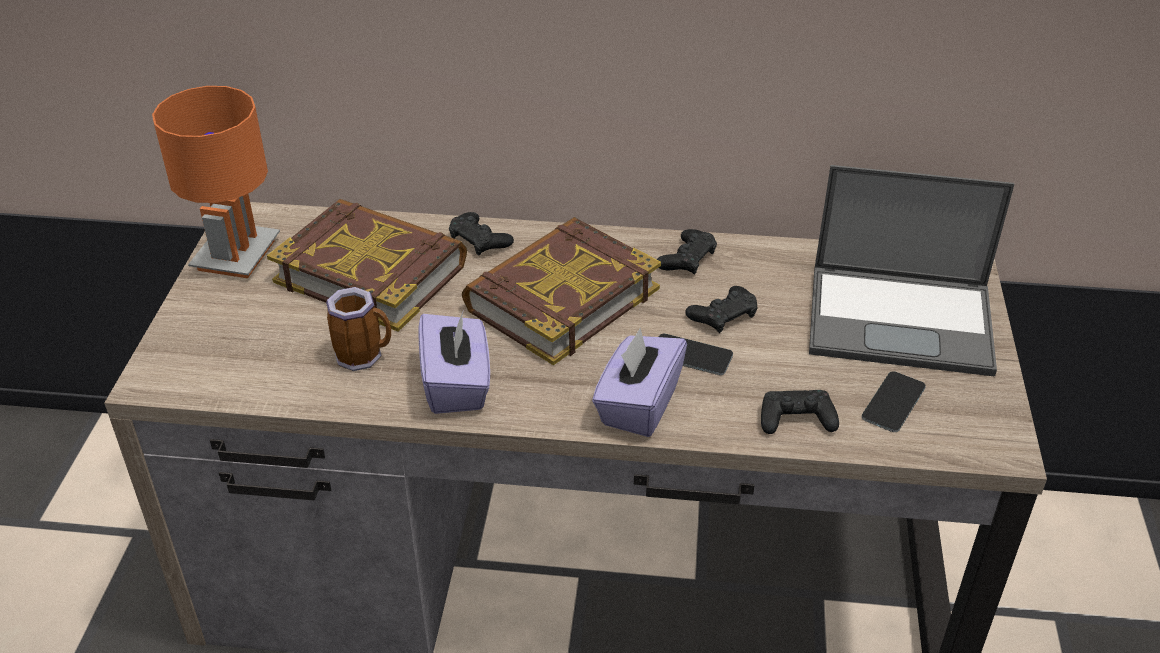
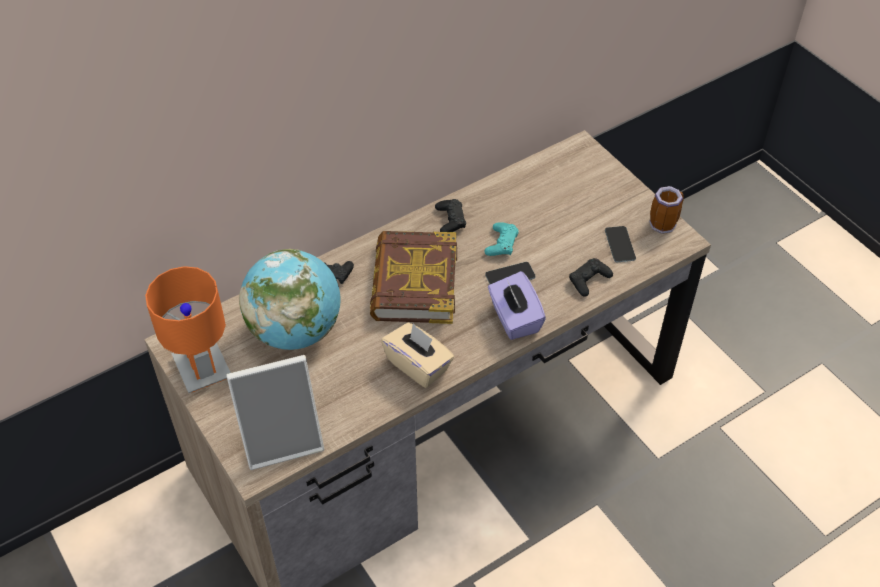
camera: 40 degrees left, 10 degrees up
book [267,199,467,332] -> globe [239,249,340,350]
mug [326,287,391,371] -> mug moved to [649,186,684,234]
purple tissue box [418,312,490,414] -> beige tissue box [381,323,454,388]
black game controller [685,286,757,333] -> turquoise game controller [484,222,519,256]
laptop [809,165,1015,377] -> none
none -> picture frame [226,355,324,470]

